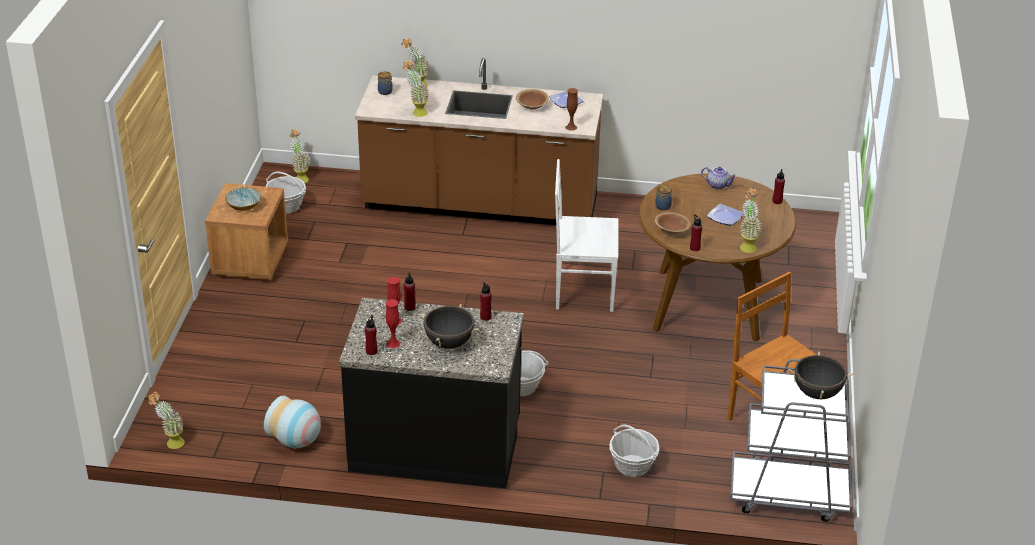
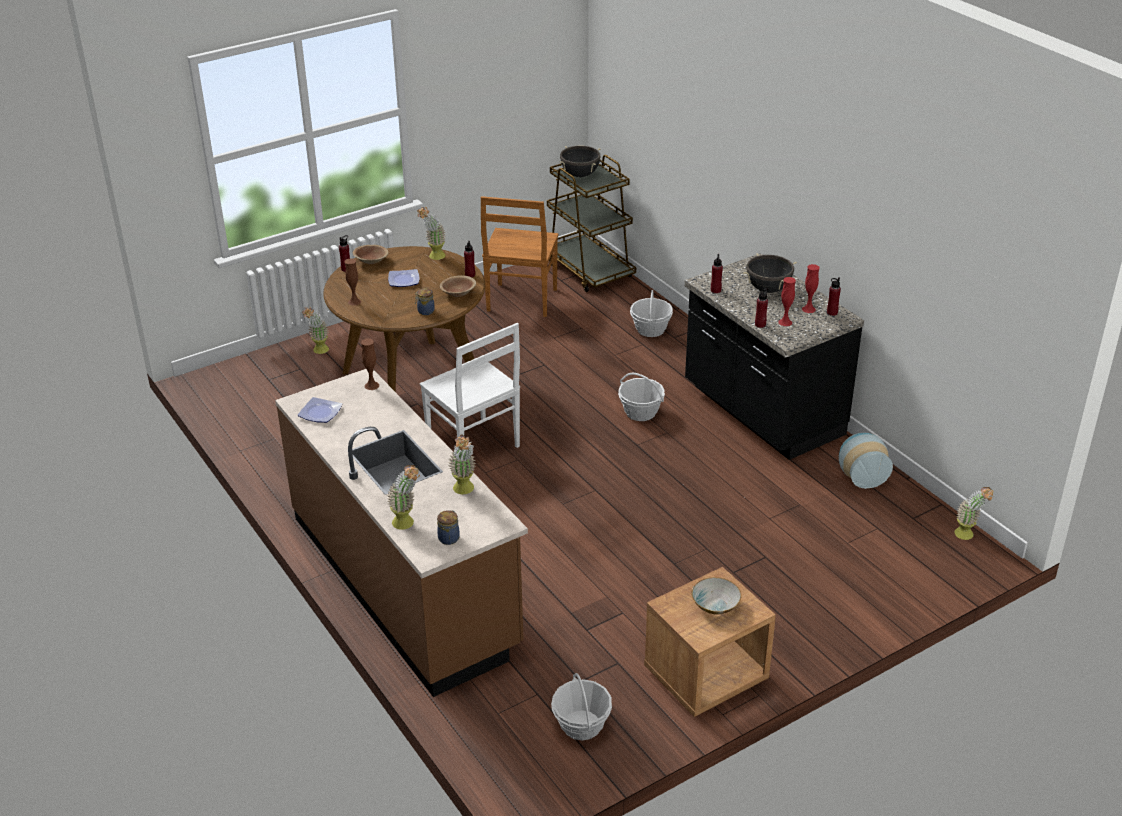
camera: 130 degrees left, 0 degrees up
potted plant [290,129,309,183] -> potted plant moved to [302,307,329,354]
brown bowl [516,89,549,110] -> brown bowl moved to [353,245,389,264]
teapot [701,167,737,189] -> brown vase [345,258,361,306]
grey cart [730,359,852,522] -> brown cart [547,155,636,292]

